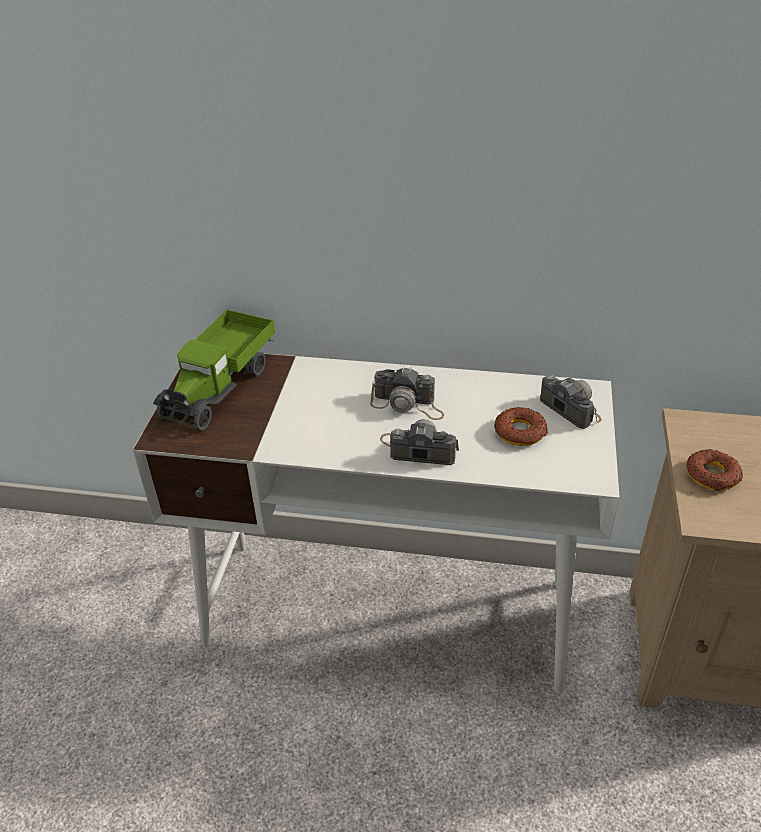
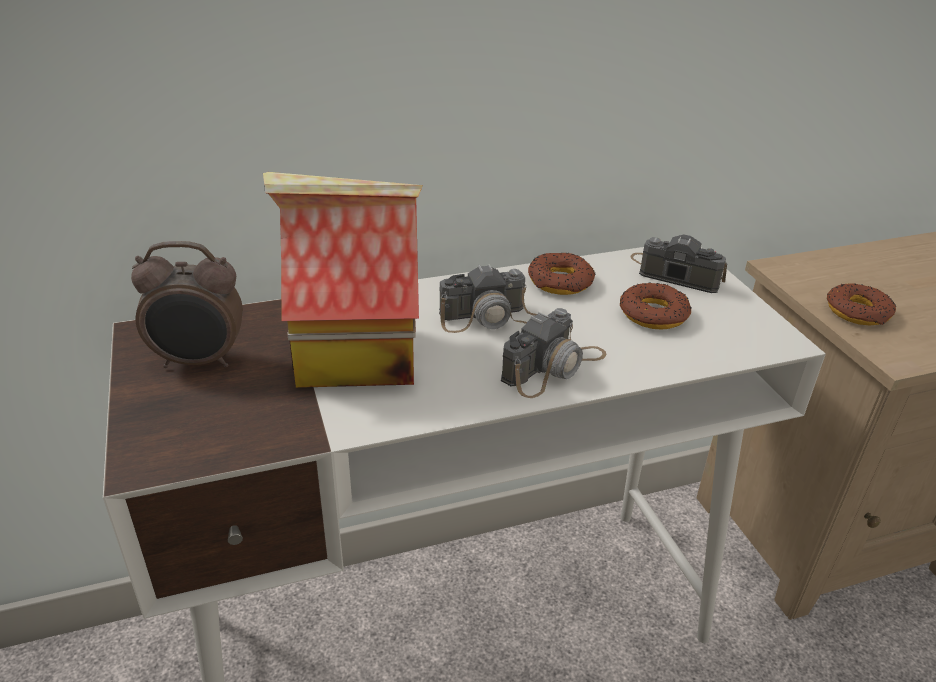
camera: 30 degrees left, 5 degrees down
toy truck [153,310,275,430] -> alarm clock [131,241,243,368]
camera [380,419,459,465] -> camera turned 150 degrees clockwise [501,308,606,398]
none -> toy house [263,172,423,388]
none -> donut [528,252,595,295]

